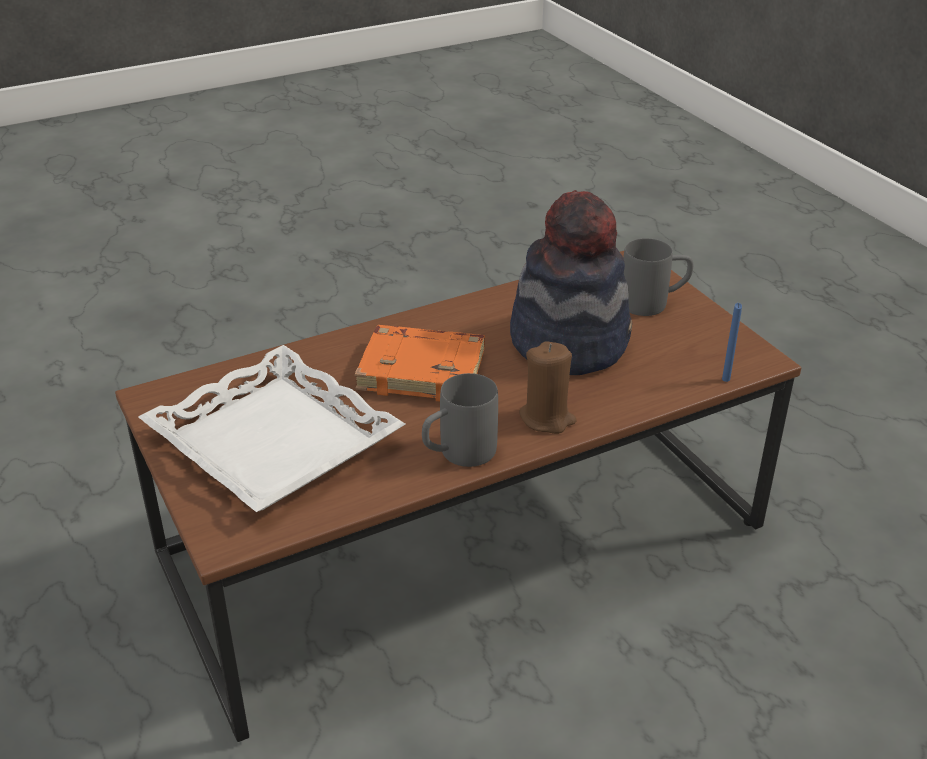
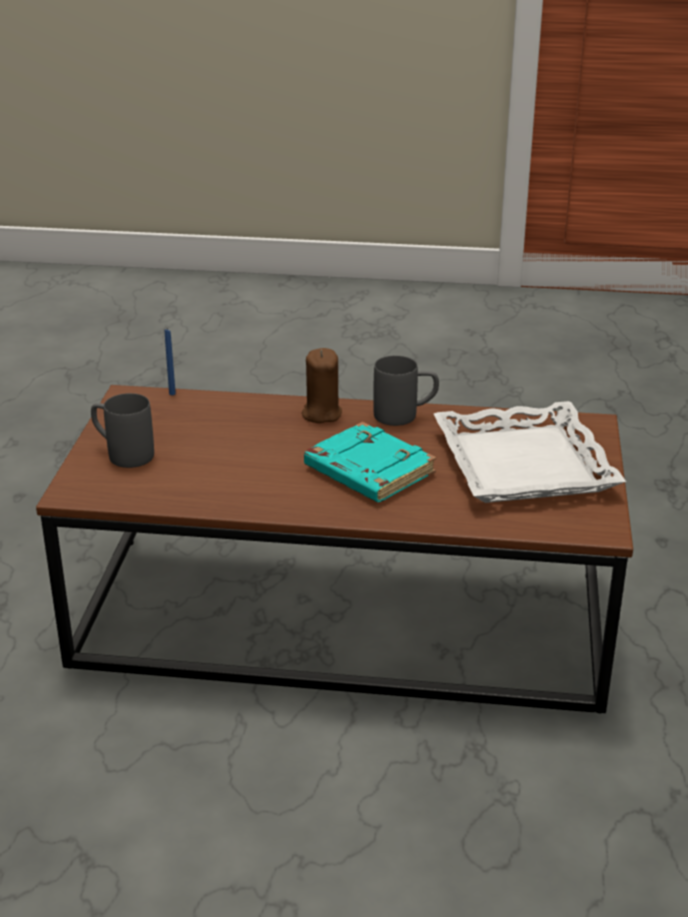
camera: 145 degrees left, 5 degrees down
orange book [355,325,485,402] -> turquoise book [304,422,436,502]
hat [510,190,632,375] -> none

